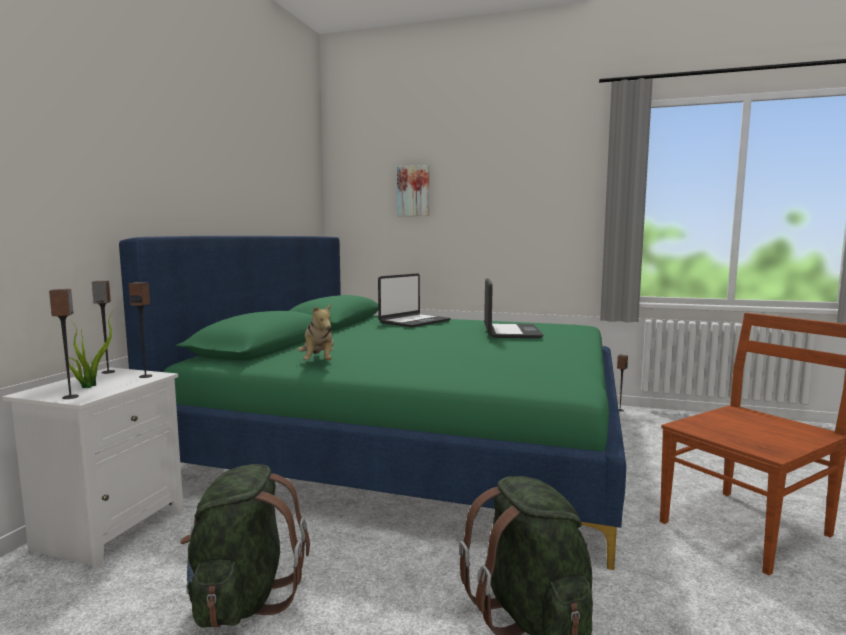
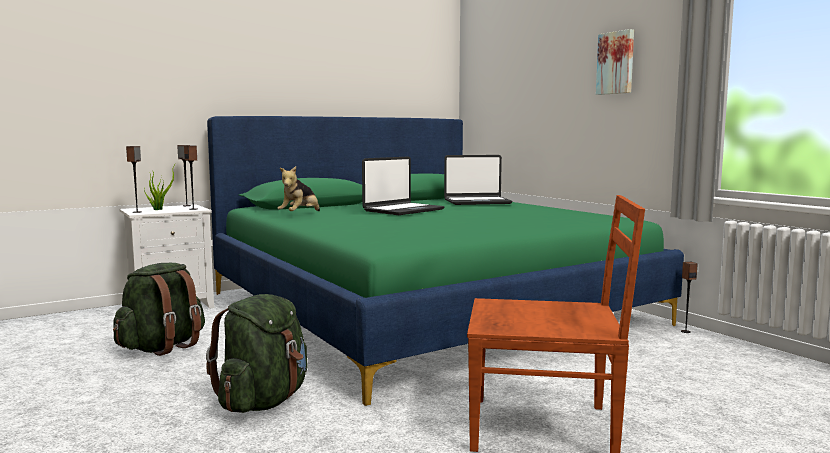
camera: 40 degrees right, 0 degrees up
picture [397,165,429,216] -> picture moved to [596,29,634,95]
laptop [484,278,543,338] -> laptop moved to [362,156,445,215]

